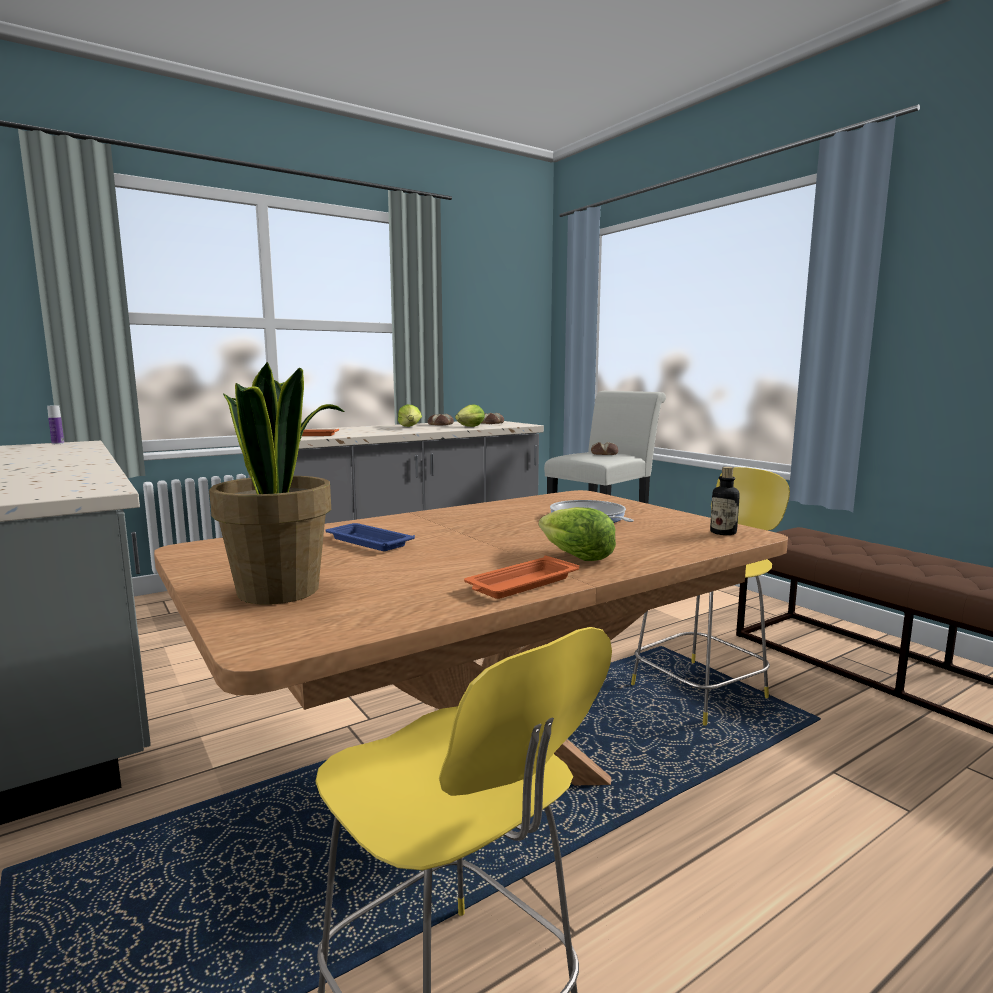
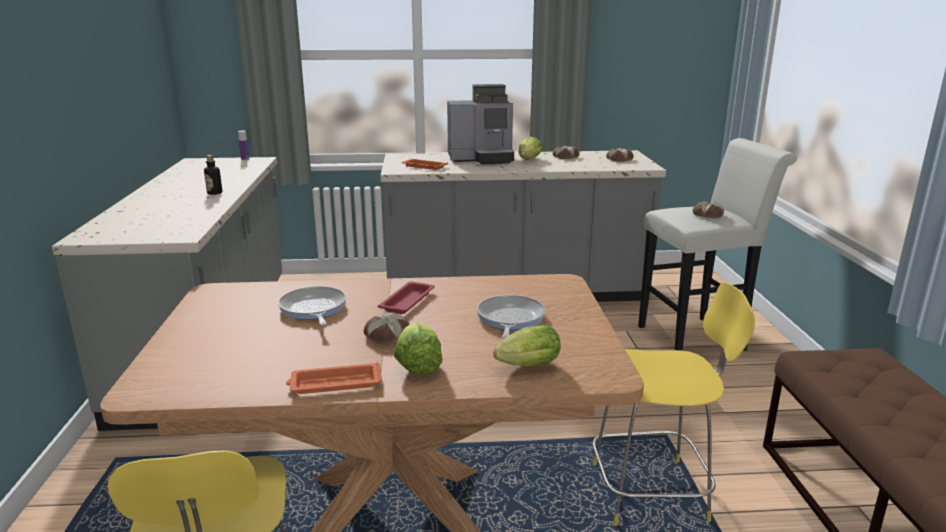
camera: 30 degrees right, 10 degrees up
potted plant [209,362,345,605] -> none
blue tray [325,523,415,551] -> frying pan [278,286,346,325]
lettuce [455,404,485,427] -> lettuce moved to [493,325,561,366]
bottle [710,467,740,535] -> bottle moved to [204,155,222,195]
none -> bread [364,312,410,345]
none -> red tray [378,281,435,314]
none -> coffee machine [447,84,514,164]

